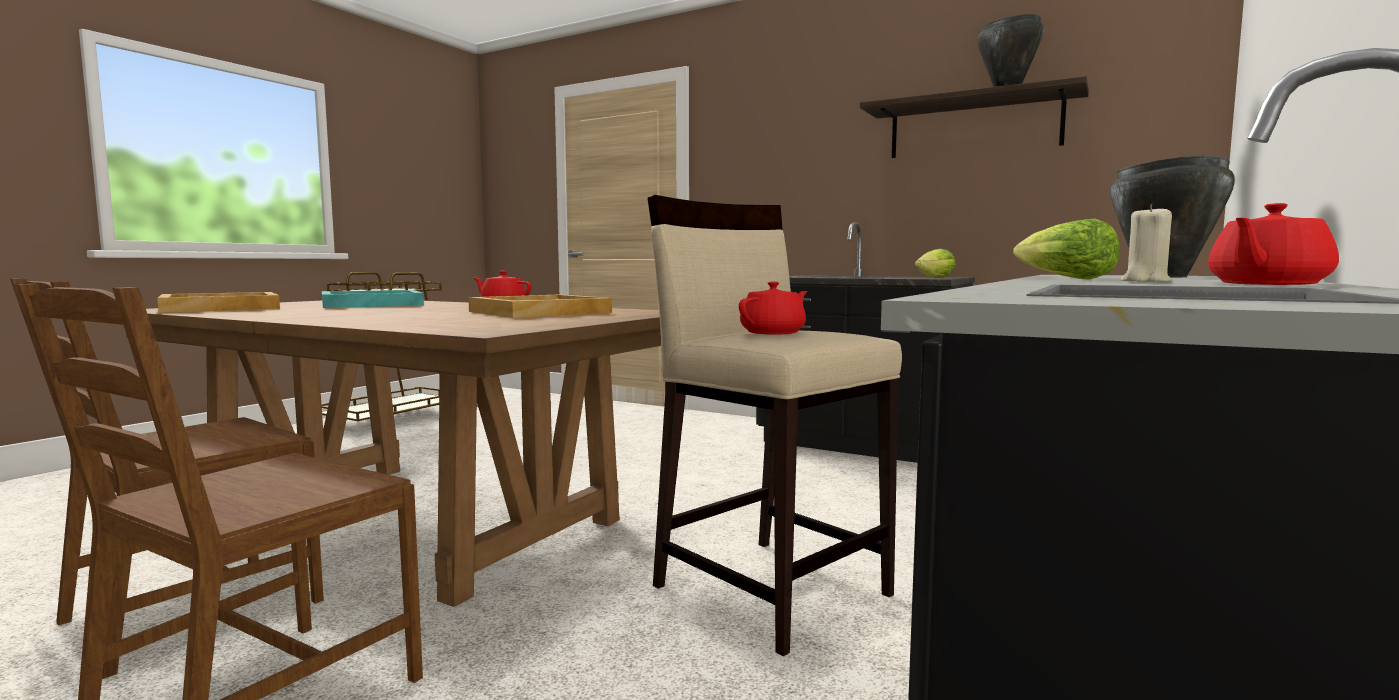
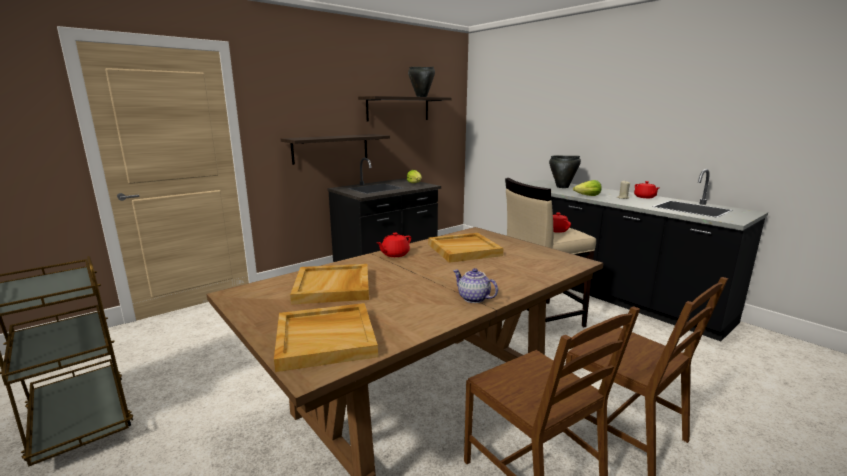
camera: 70 degrees left, 10 degrees up
turquoise tray [322,290,424,308] -> beige tray [290,264,369,305]
none -> shelf [281,134,390,165]
none -> teapot [453,268,498,303]

